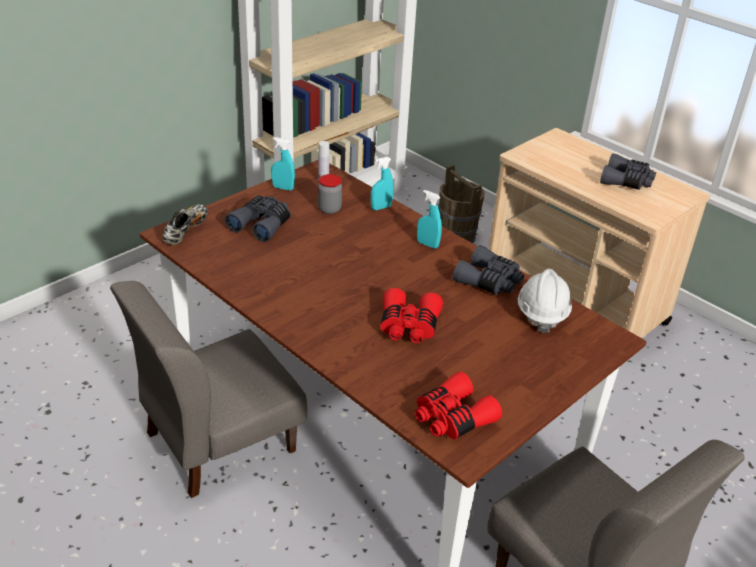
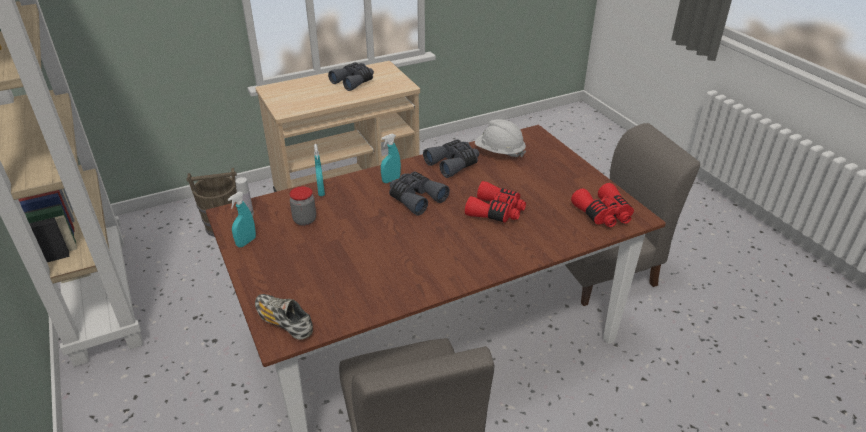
camera: 70 degrees left, 0 degrees up
grey binoculars [225,195,291,242] -> grey binoculars moved to [389,171,450,216]

